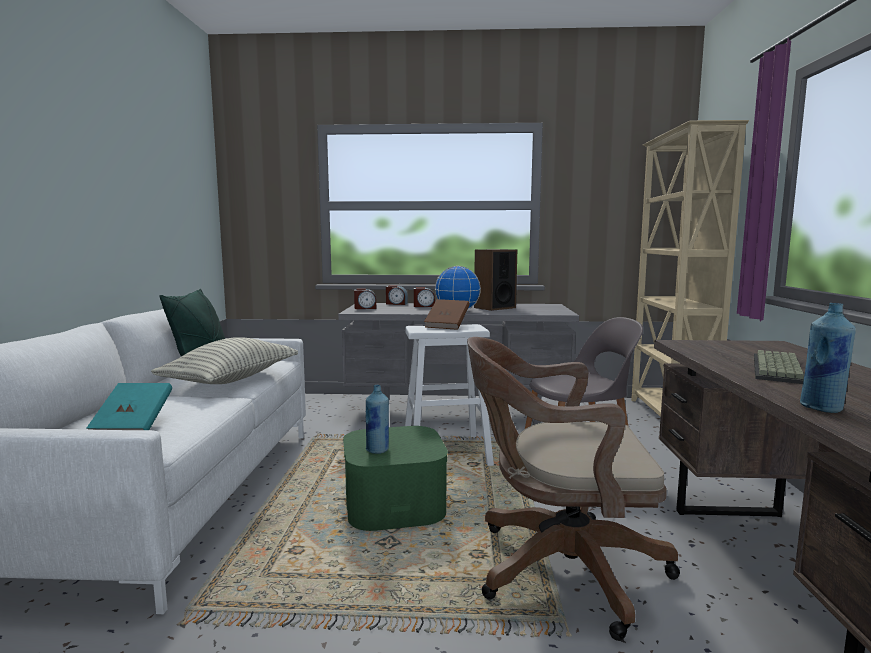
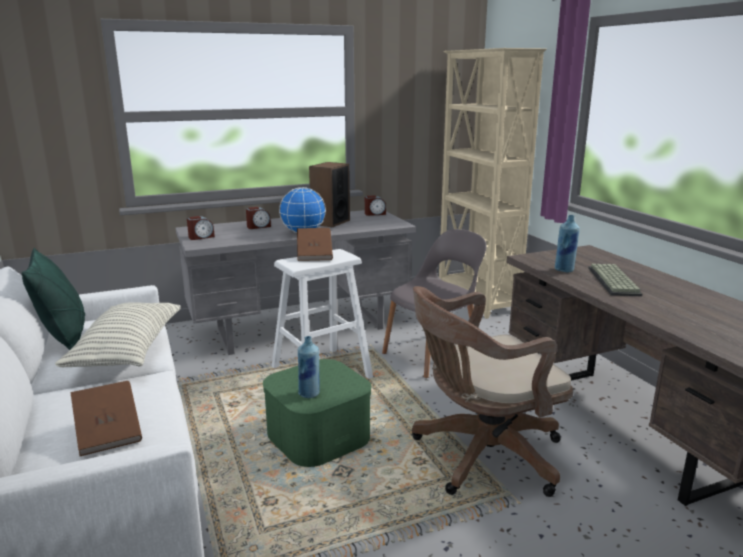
camera: 25 degrees left, 10 degrees up
turquoise book [86,383,172,430] -> brown book [70,381,142,456]
alarm clock [386,285,408,305] -> alarm clock moved to [365,196,386,216]
blue bottle [800,303,856,413] -> blue bottle moved to [555,215,580,272]

